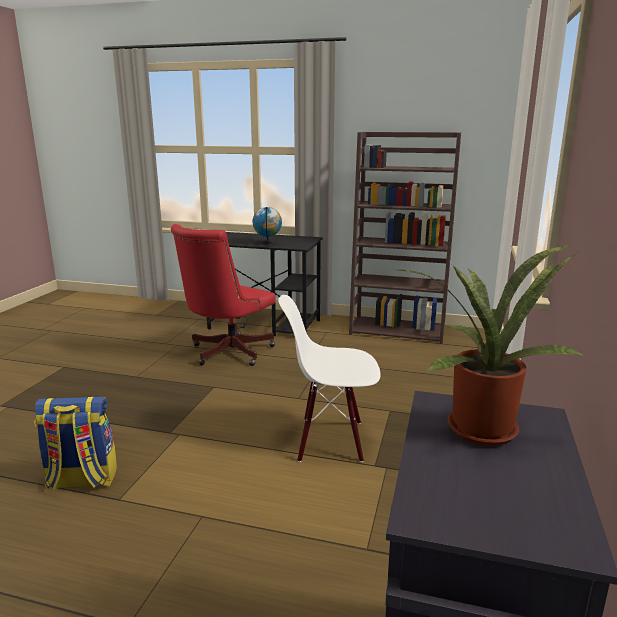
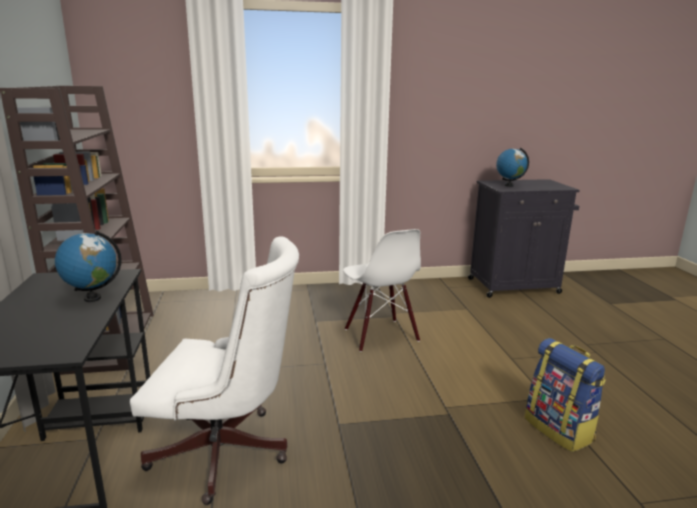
camera: 115 degrees left, 0 degrees up
red office chair [171,224,276,366] -> white office chair [130,236,299,505]
potted plant [394,244,585,446] -> globe [496,148,529,187]

